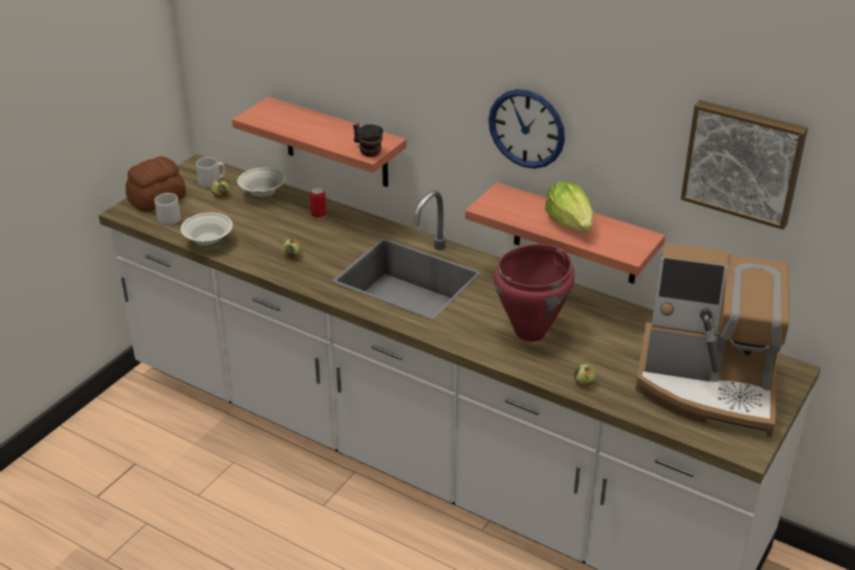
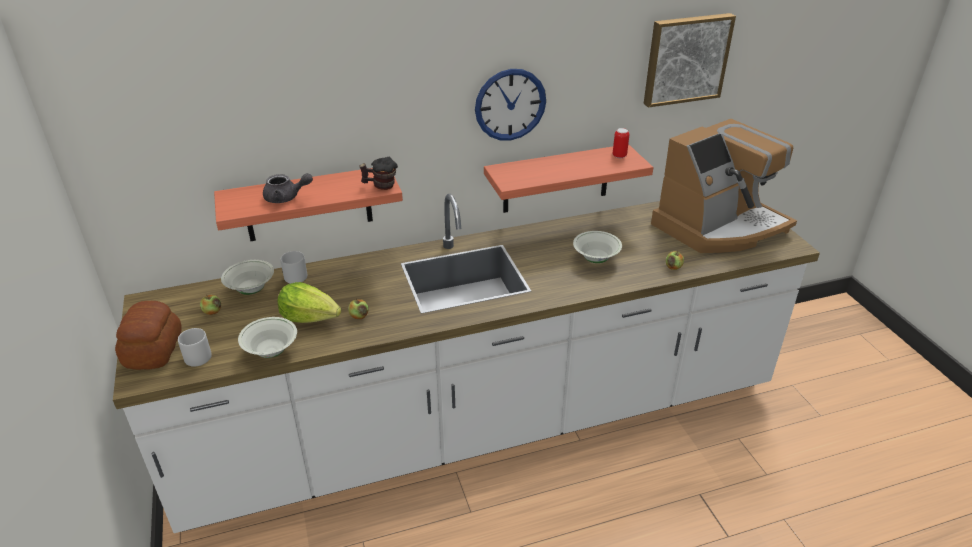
camera: 50 degrees left, 0 degrees up
grey mug [196,157,225,188] -> grey mug moved to [280,251,307,284]
can [310,188,327,219] -> can moved to [613,128,630,158]
red cooking pot [494,244,575,342] -> white bowl [573,231,622,263]
lettuce [545,181,593,232] -> lettuce moved to [277,282,341,323]
none -> grey teapot [263,173,313,203]

